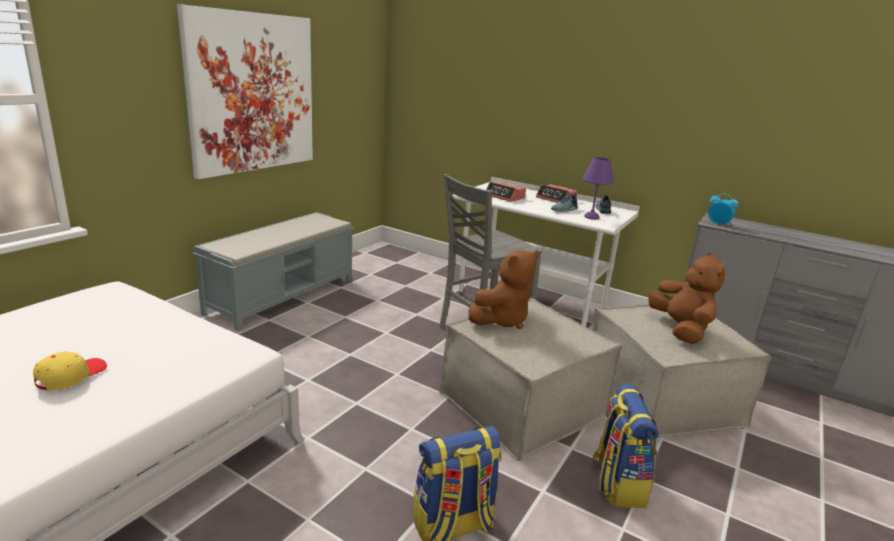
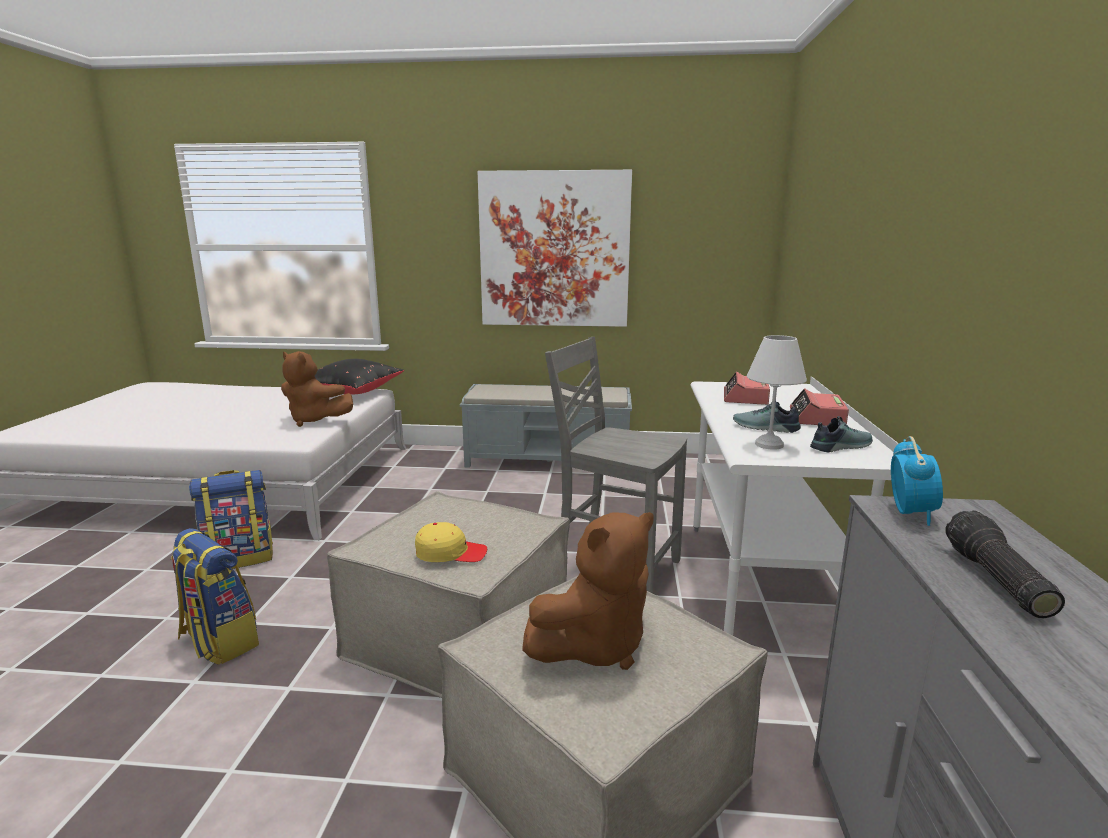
camera: 65 degrees right, 5 degrees down
yellow cap [33,352,107,391] -> yellow cap moved to [415,522,487,562]
brown plush toy [468,250,539,329] -> brown plush toy moved to [281,351,353,427]
purple table lamp [583,157,614,220] -> white table lamp [747,335,807,450]
backpack [591,384,659,508] -> backpack moved to [189,470,273,569]
none -> black pillow [315,359,404,395]
none -> flashlight [945,510,1065,618]

